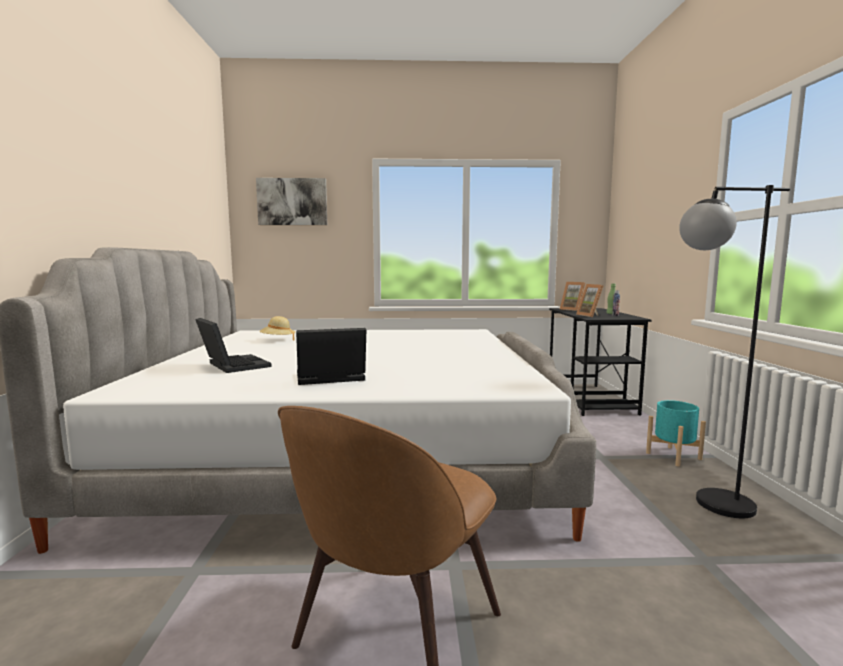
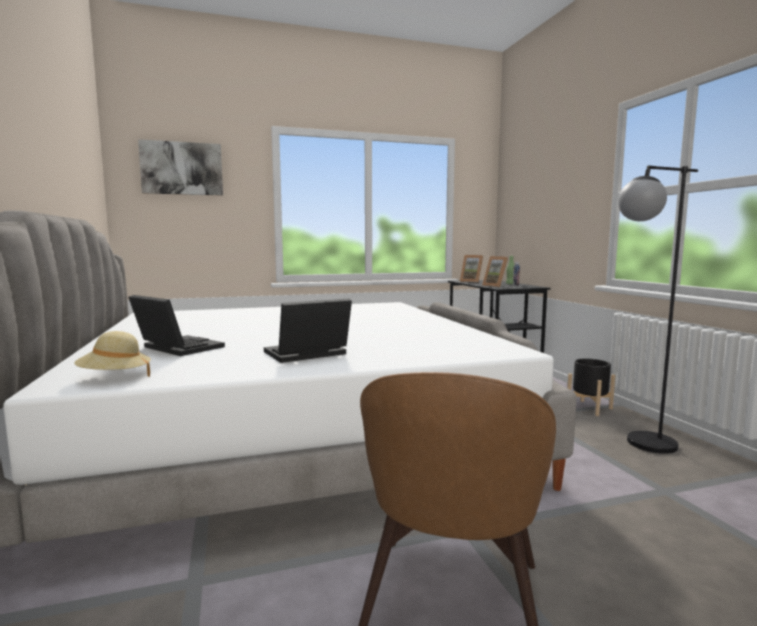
camera: 15 degrees left, 0 degrees up
beige hat [259,316,295,341] -> beige hat moved to [74,331,151,377]
turquoise planter [646,400,706,466] -> black planter [567,359,615,416]

